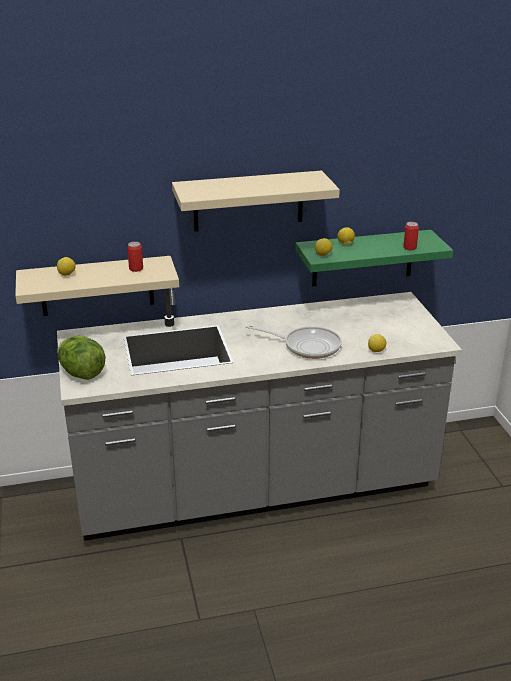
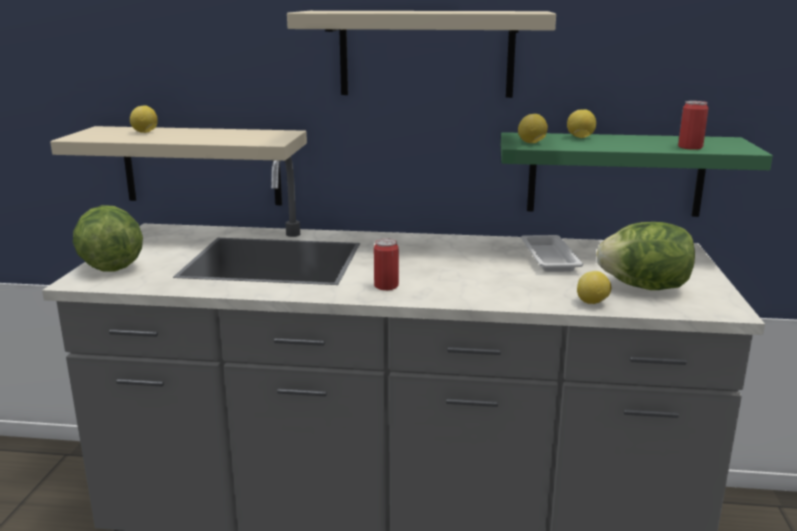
camera: 20 degrees right, 10 degrees down
can [127,242,143,272] -> can moved to [374,238,399,290]
frying pan [246,325,342,359] -> none
none -> white tray [521,235,583,272]
none -> lettuce [596,222,695,290]

